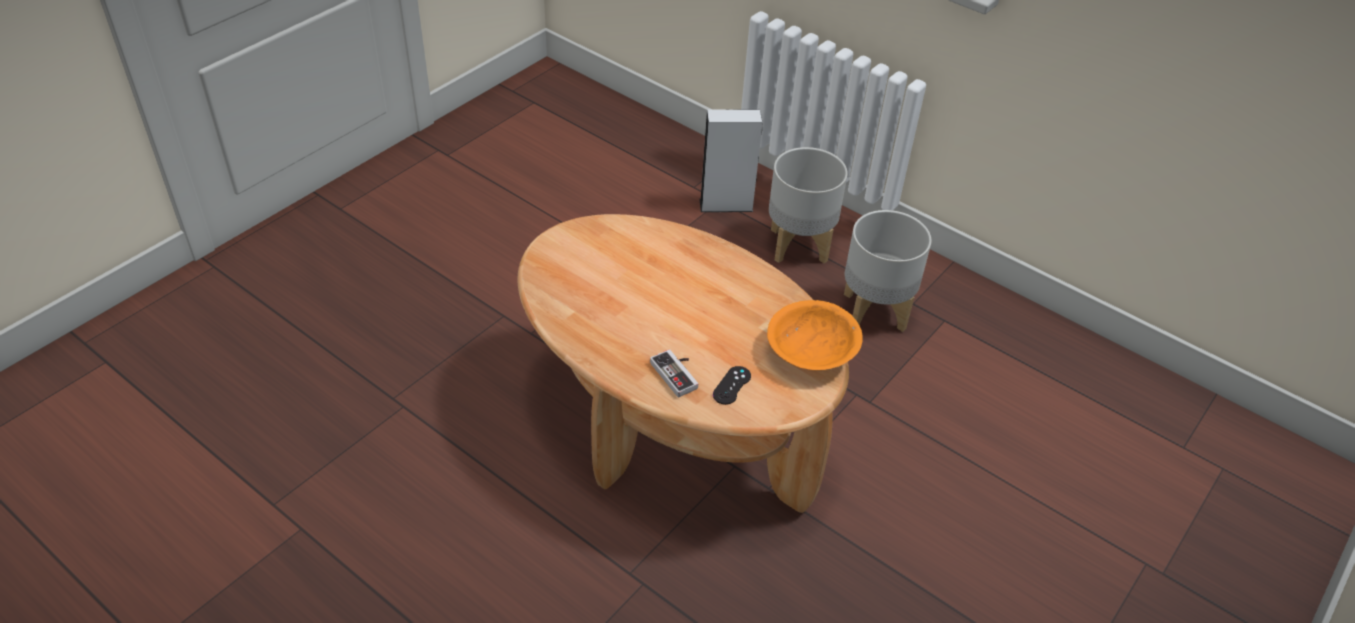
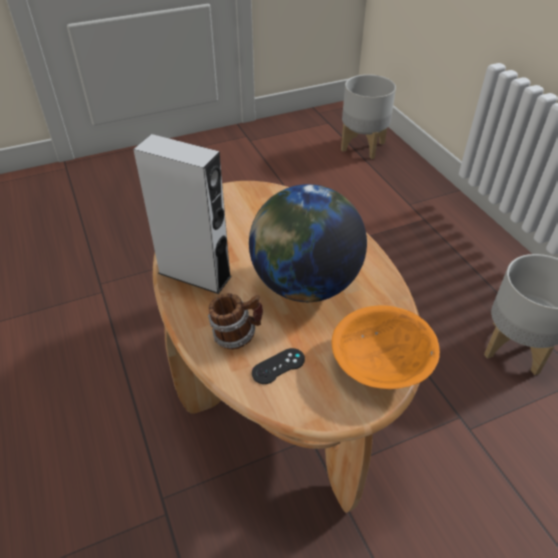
camera: 30 degrees right, 0 degrees up
game controller [650,349,698,397] -> mug [208,293,263,350]
grey speaker [699,110,763,212] -> grey speaker moved to [133,134,232,294]
grey planter [769,147,848,264] -> grey planter moved to [341,74,396,159]
none -> globe [249,184,367,302]

